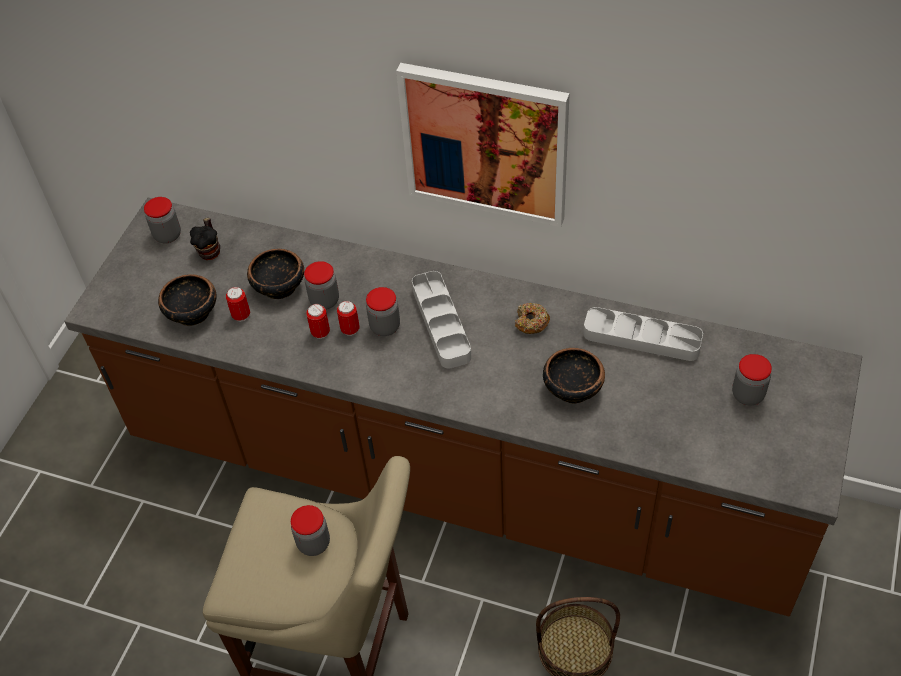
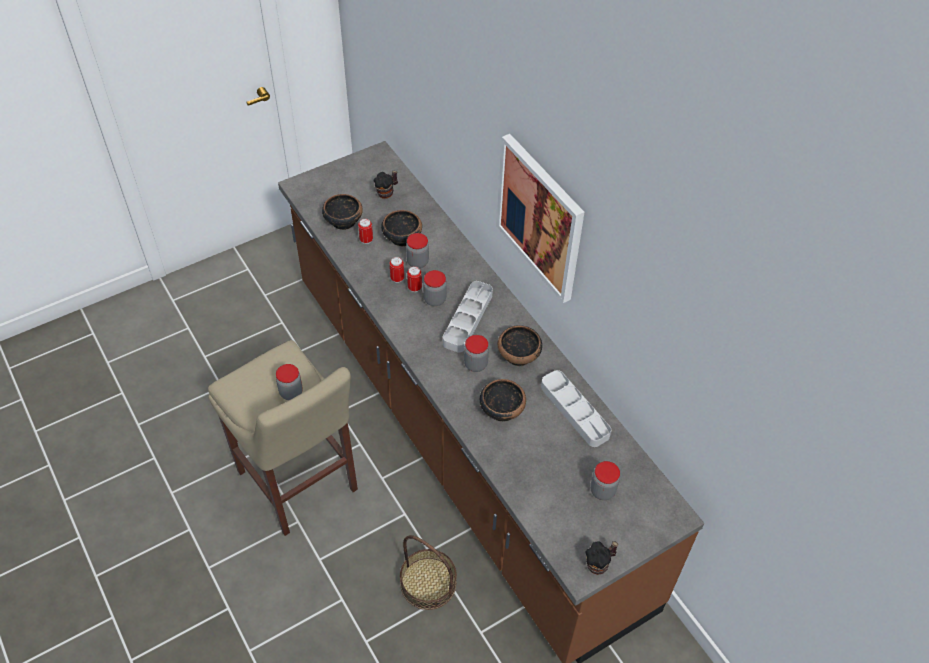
camera: 35 degrees right, 0 degrees up
jar [144,197,181,243] -> jar moved to [464,335,489,372]
donut [515,303,550,334] -> bowl [498,325,542,367]
none -> mug [585,541,618,575]

